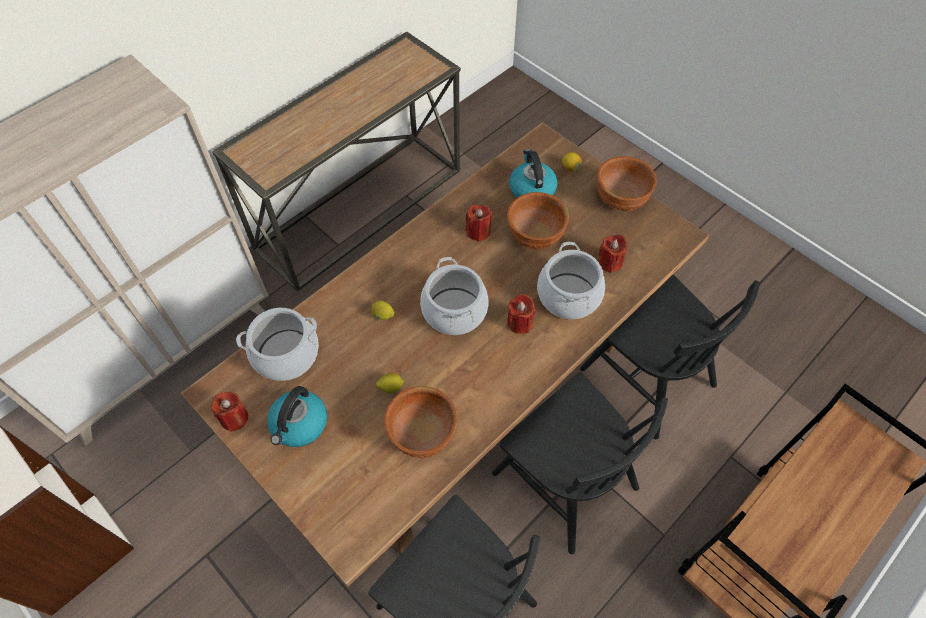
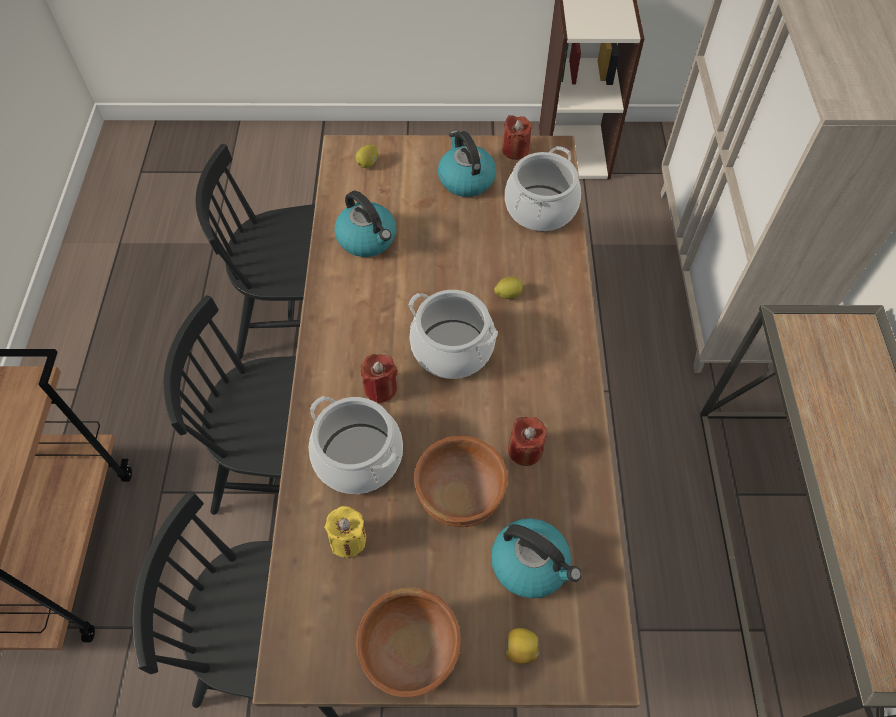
camera: 135 degrees right, 0 degrees up
lemon [376,373,404,393] -> lemon moved to [355,145,377,168]
brown bowl [384,386,457,458] -> kettle [335,191,396,257]
red candle [598,235,628,273] -> yellow candle [324,506,367,558]

